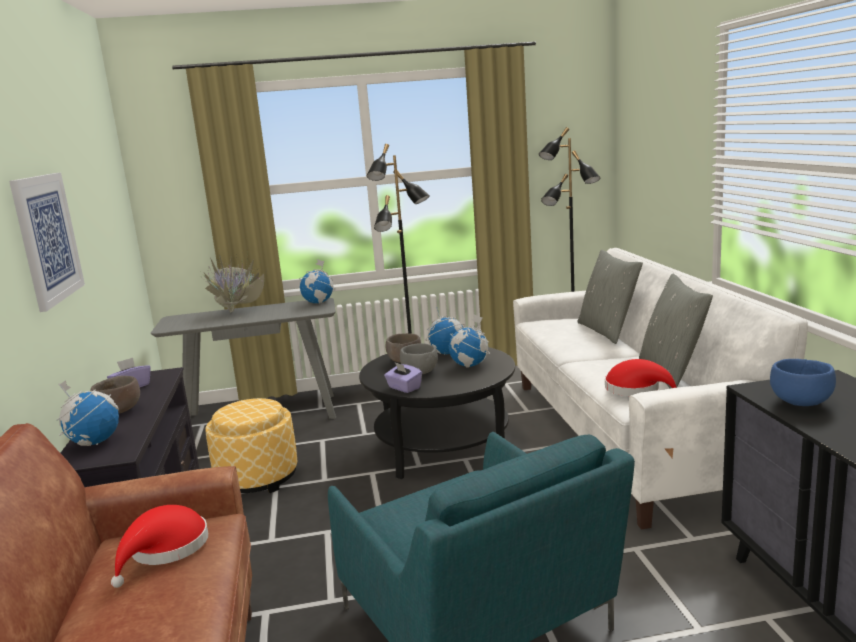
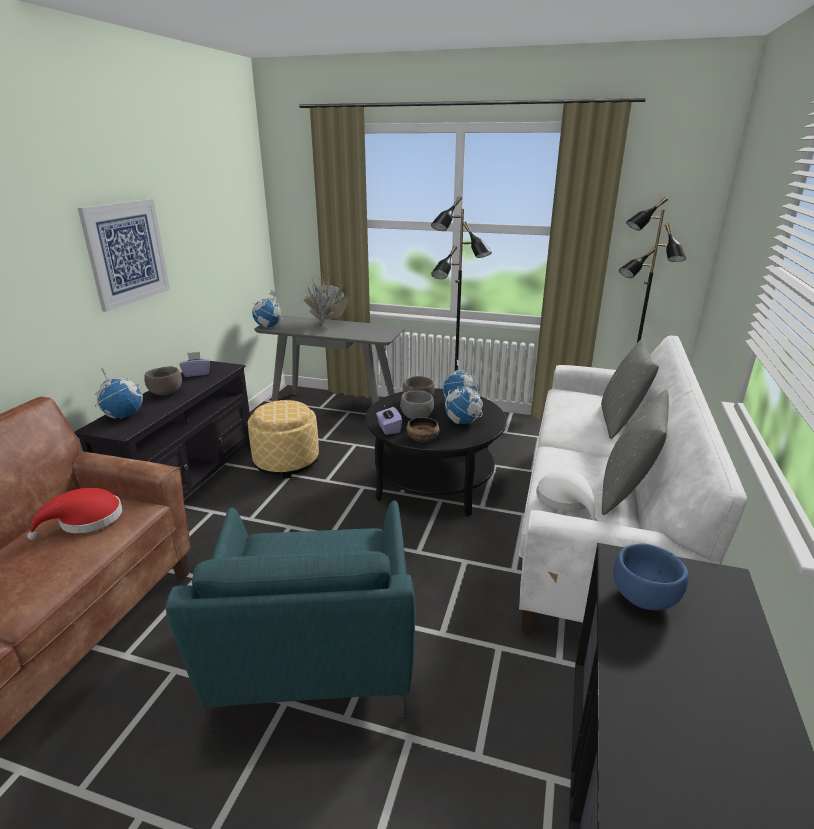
camera: 25 degrees right, 10 degrees up
globe [299,259,335,304] -> globe moved to [252,289,282,328]
red hat [605,359,677,396] -> white hat [536,469,597,521]
none -> bowl [406,417,439,442]

